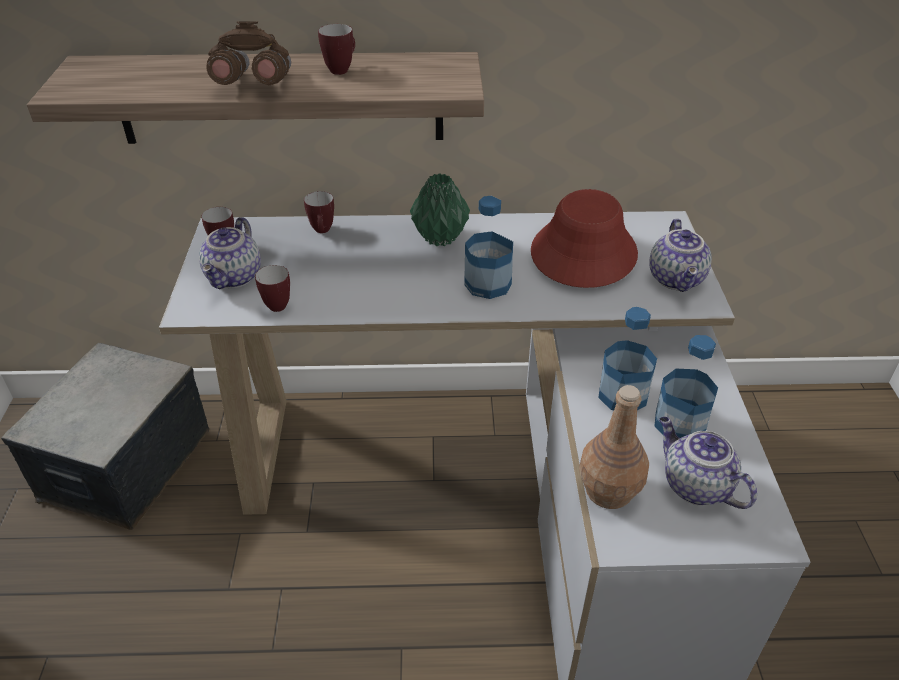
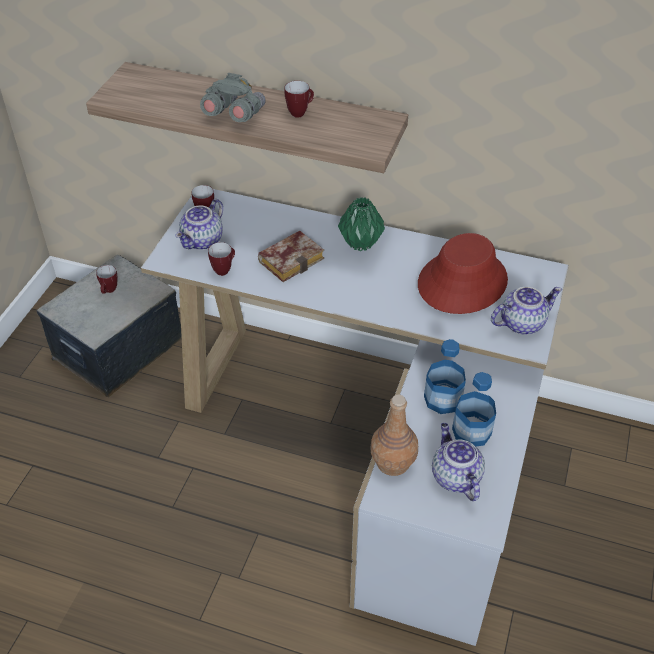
camera: 20 degrees right, 5 degrees up
brown binoculars [206,21,291,85] -> grey binoculars [200,73,266,122]
mug [304,191,334,233] -> mug moved to [96,265,117,294]
bottle [464,196,513,299] -> none
teapot [649,218,712,292] -> teapot turned 135 degrees counterclockwise [491,287,562,335]
none -> book [258,231,324,282]

